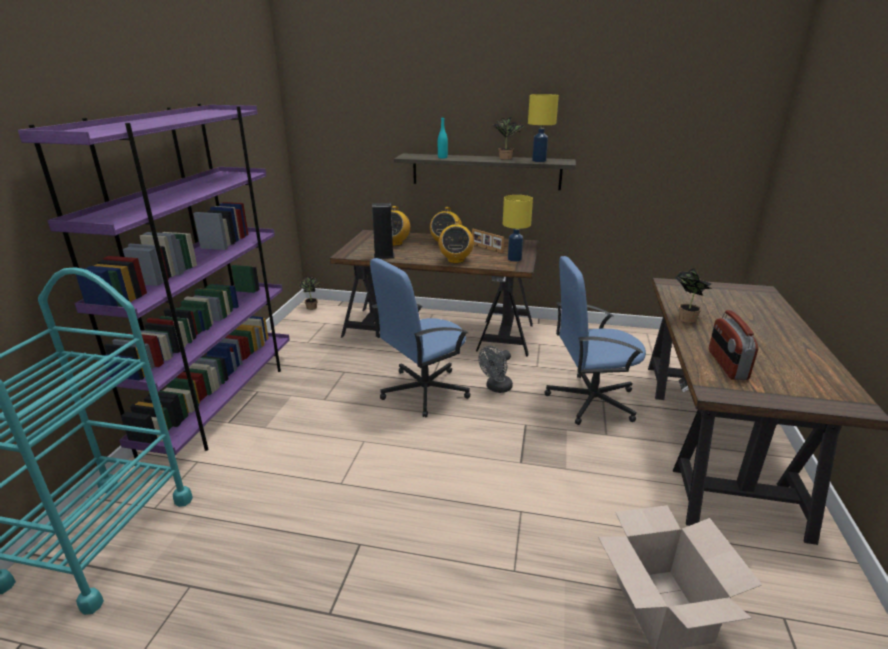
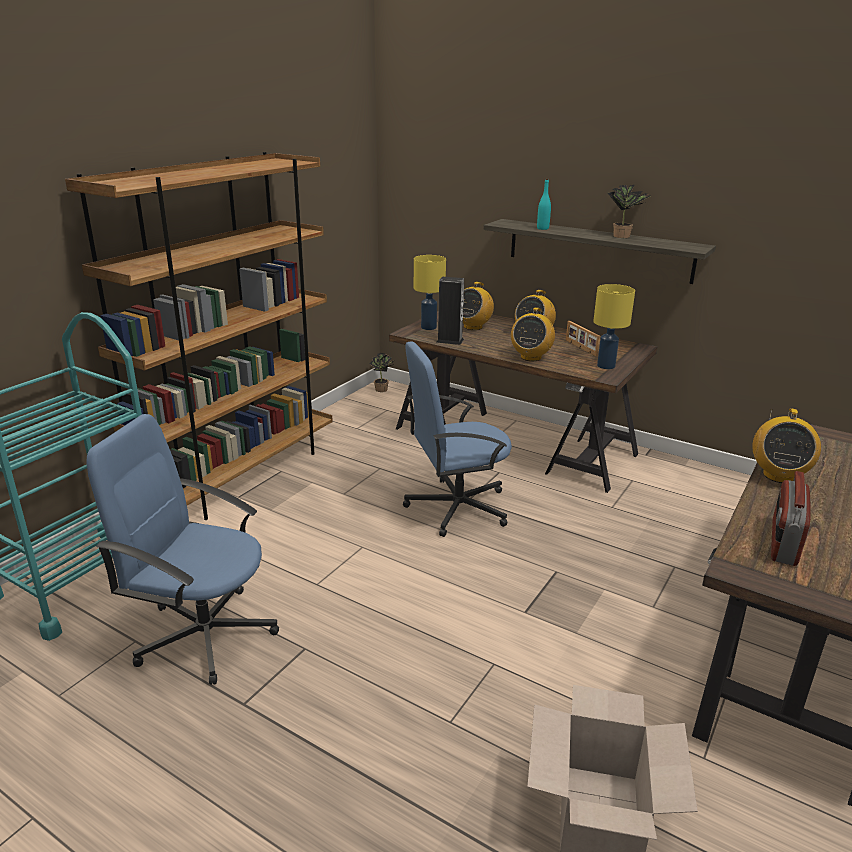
camera: 20 degrees right, 0 degrees up
purple bookcase [18,104,290,458] -> brown bookcase [65,152,333,520]
grey fan [478,346,513,393] -> none
yellow table lamp [528,94,559,162] -> yellow table lamp moved to [414,255,446,330]
blue office chair [545,256,646,425] -> blue office chair moved to [87,414,279,685]
potted plant [675,268,713,323] -> radio [753,408,821,483]

